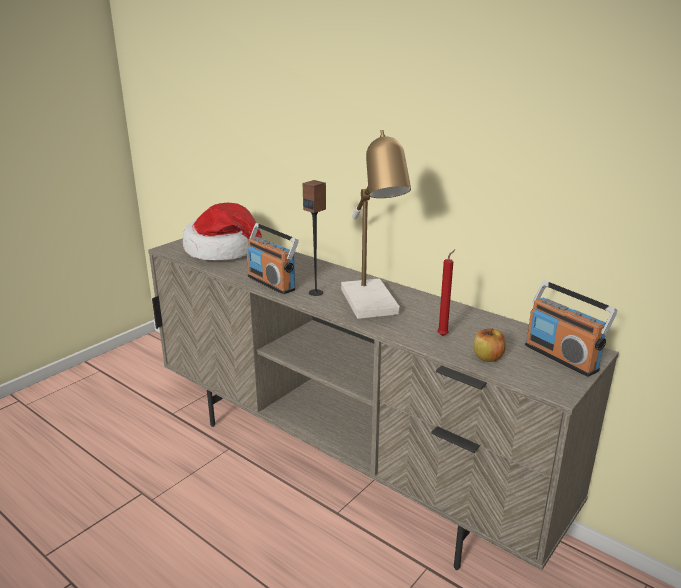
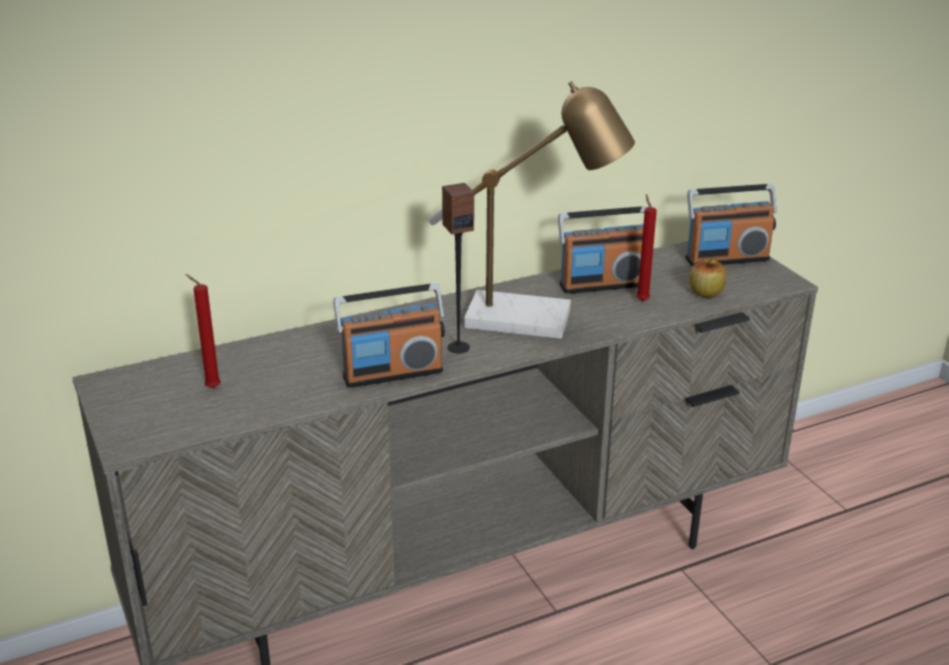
camera: 65 degrees left, 5 degrees up
hat [183,203,262,261] -> red candle [185,274,221,388]
none -> radio [558,206,648,294]

